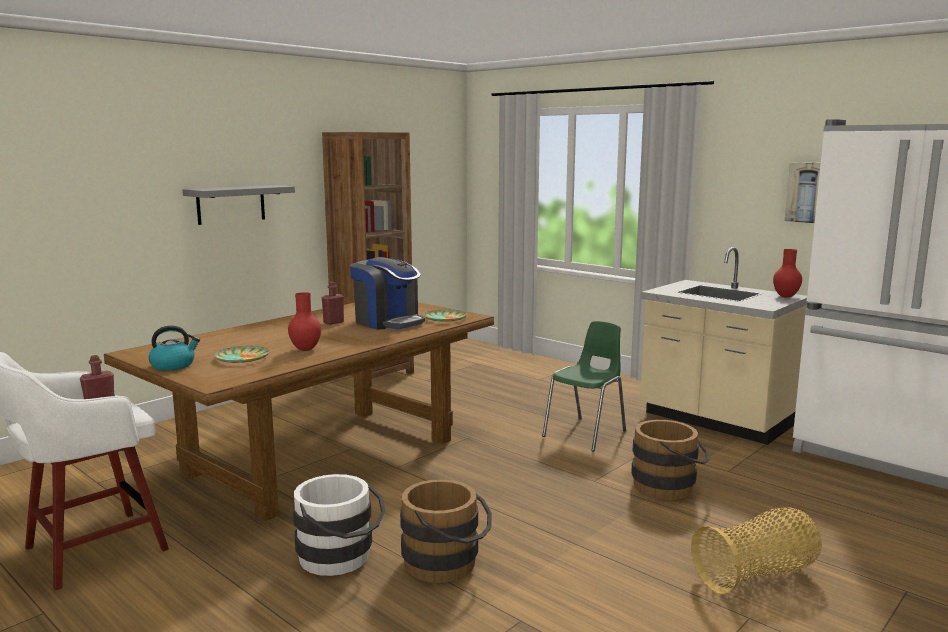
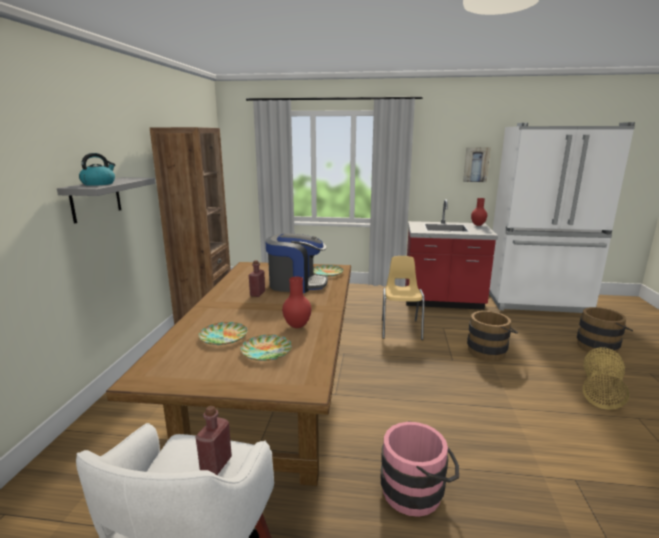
camera: 35 degrees left, 5 degrees up
kettle [148,325,200,370] -> kettle moved to [79,153,115,186]
white bucket [293,474,386,576] -> pink bucket [381,421,459,517]
brown bucket [400,479,492,583] -> brown bucket moved to [577,307,633,355]
green chair [542,321,626,452] -> yellow chair [382,256,425,340]
beige counter [640,247,807,445] -> red counter [405,199,498,310]
none -> plate [198,322,248,345]

